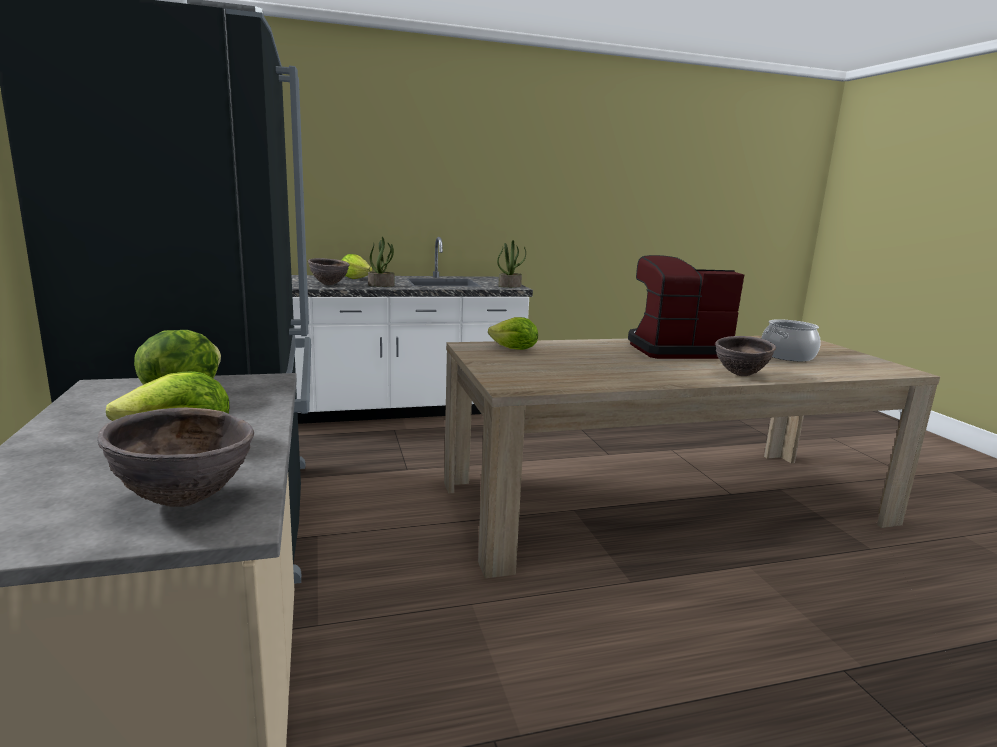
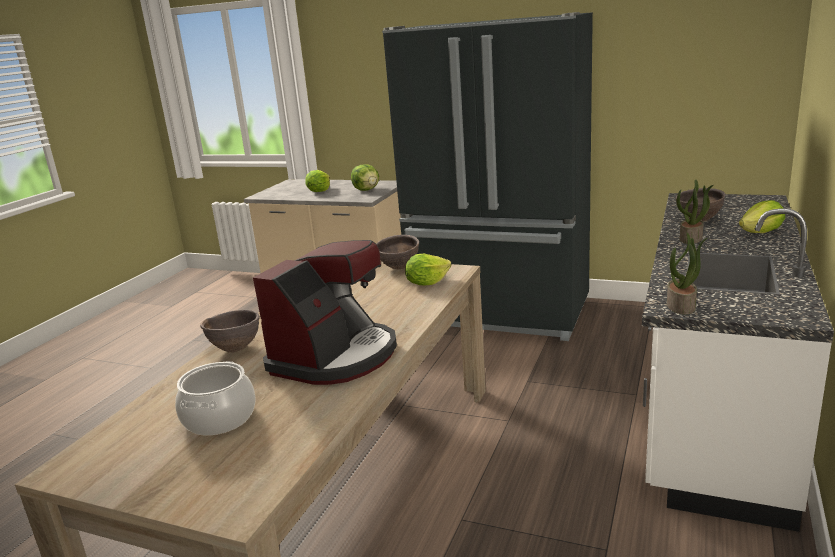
camera: 130 degrees right, 5 degrees up
brown bowl [97,408,254,507] -> brown bowl moved to [376,235,419,269]

